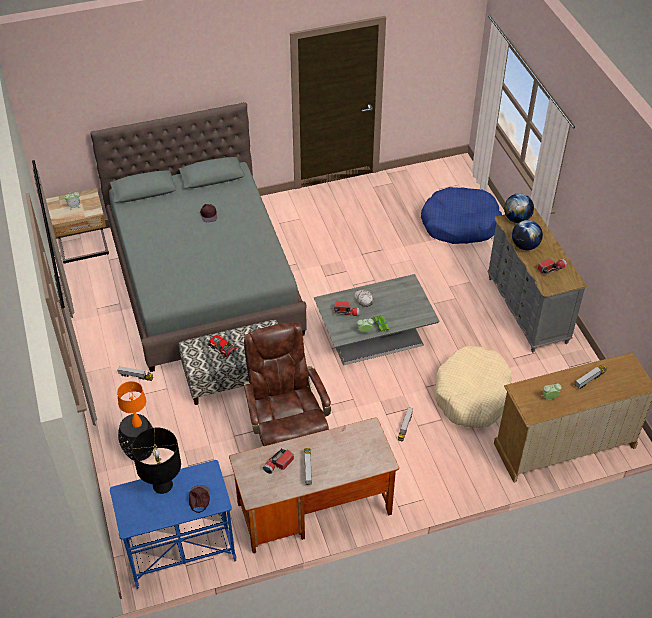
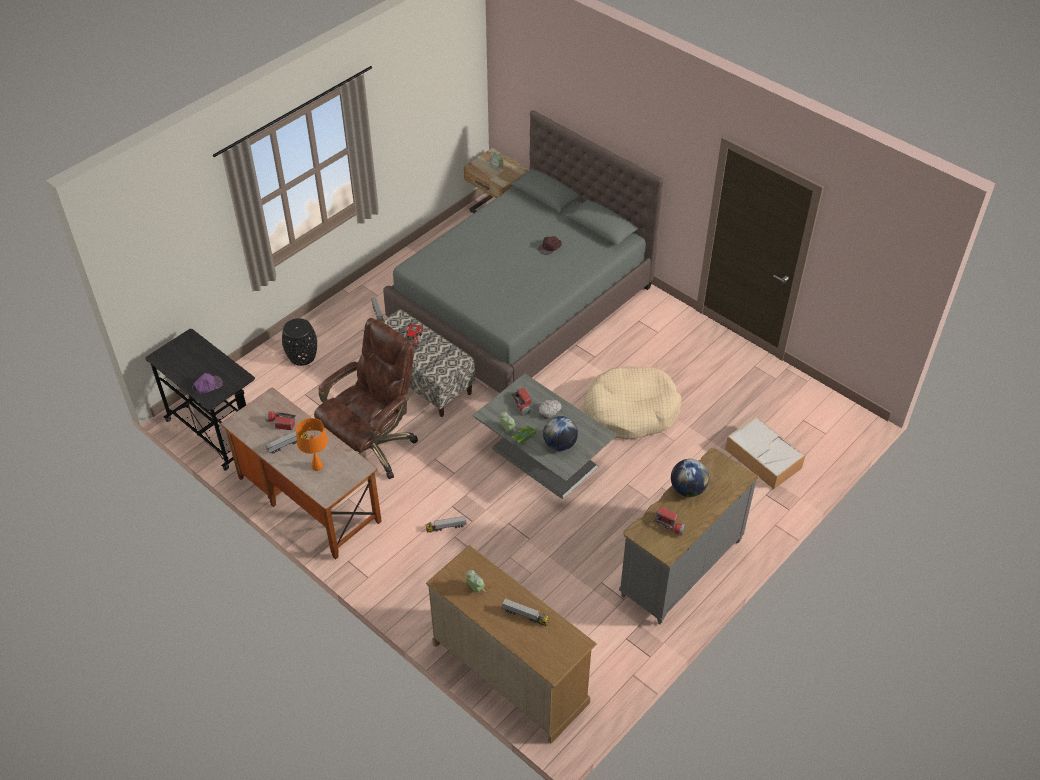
camera: 60 degrees right, 0 degrees up
blue desk [110,460,237,589] -> black desk [145,329,255,471]
orange table lamp [117,381,146,428] -> orange table lamp moved to [296,418,328,471]
black table lamp [132,428,181,494] -> none
brown cap [189,485,210,513] -> purple cap [193,373,223,394]
blue dog bed [421,187,502,244] -> storage box [725,417,806,489]
beige dog bed [434,346,512,428] -> beige dog bed moved to [583,366,682,439]
globe [504,193,534,223] -> globe moved to [543,416,578,451]

